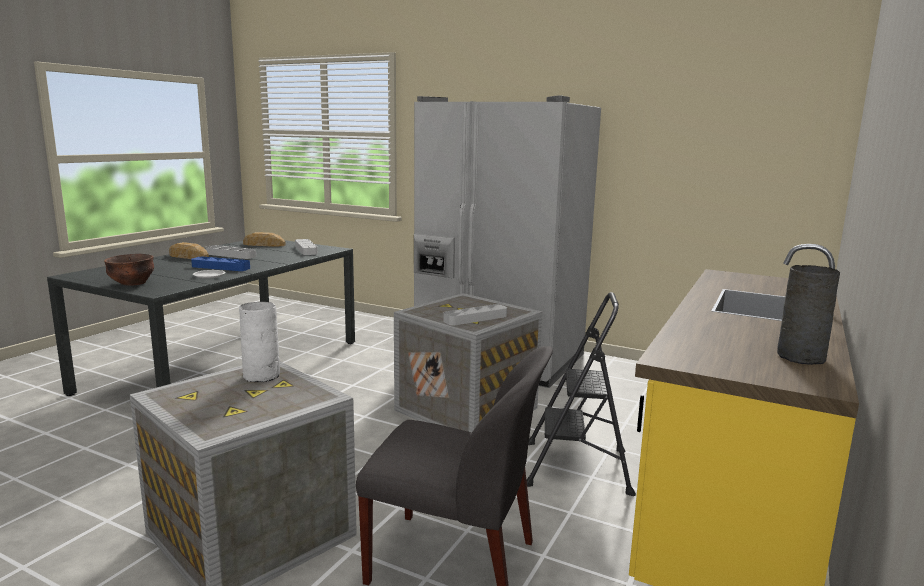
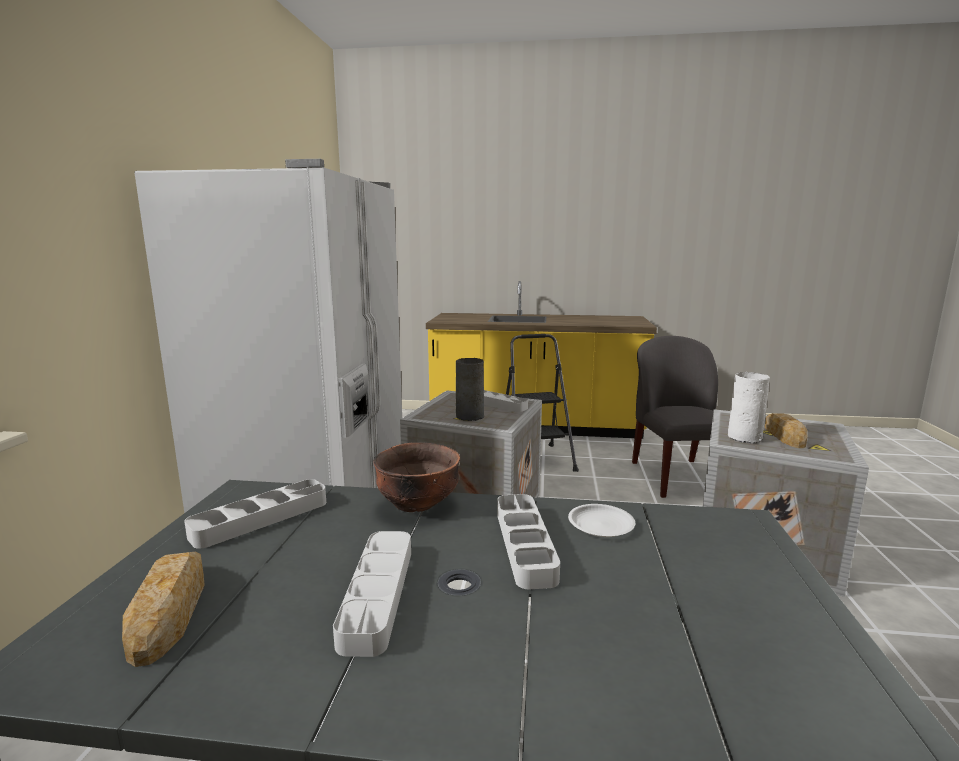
camera: 110 degrees left, 0 degrees up
brown bowl [104,254,154,286] -> brown bowl moved to [373,443,460,512]
bread [169,242,209,259] -> bread moved to [765,413,807,448]
blue tray [191,257,250,271] -> grey tray [497,494,560,589]
grey vase [777,265,840,365] -> grey vase moved to [456,358,484,421]

